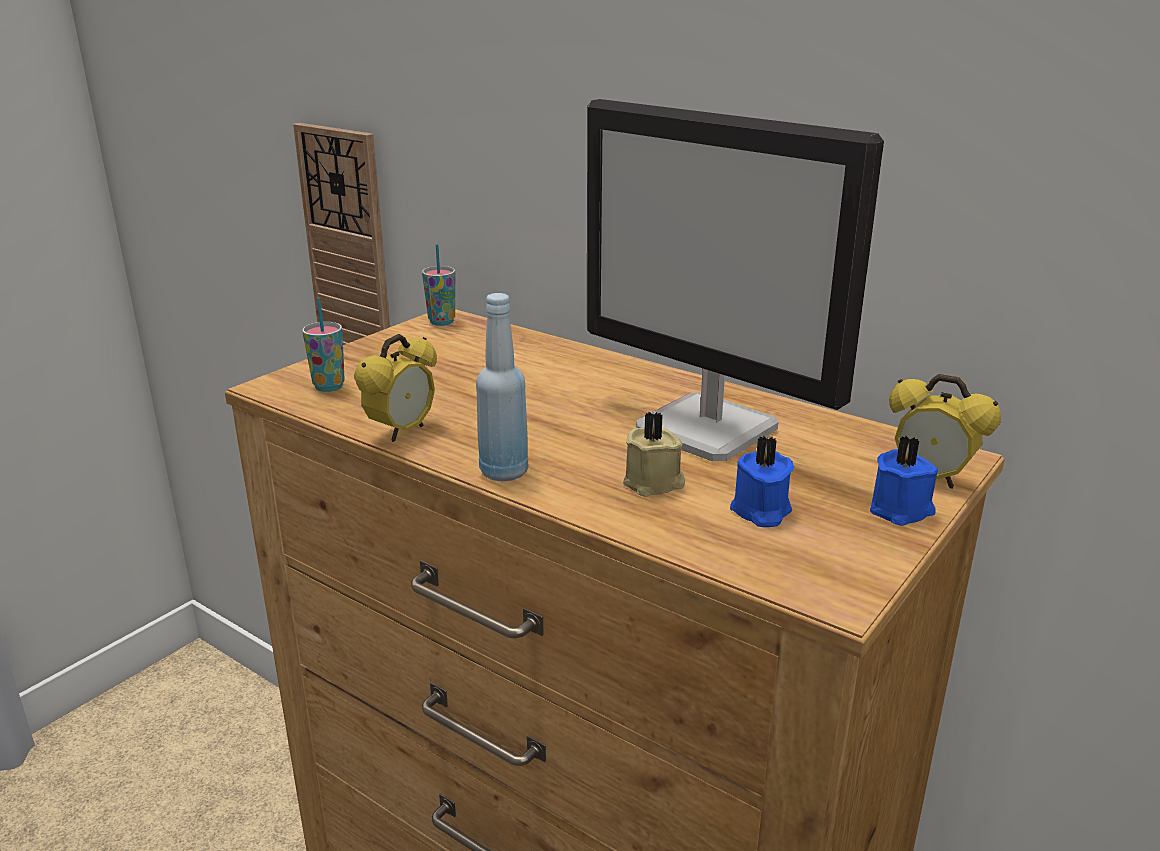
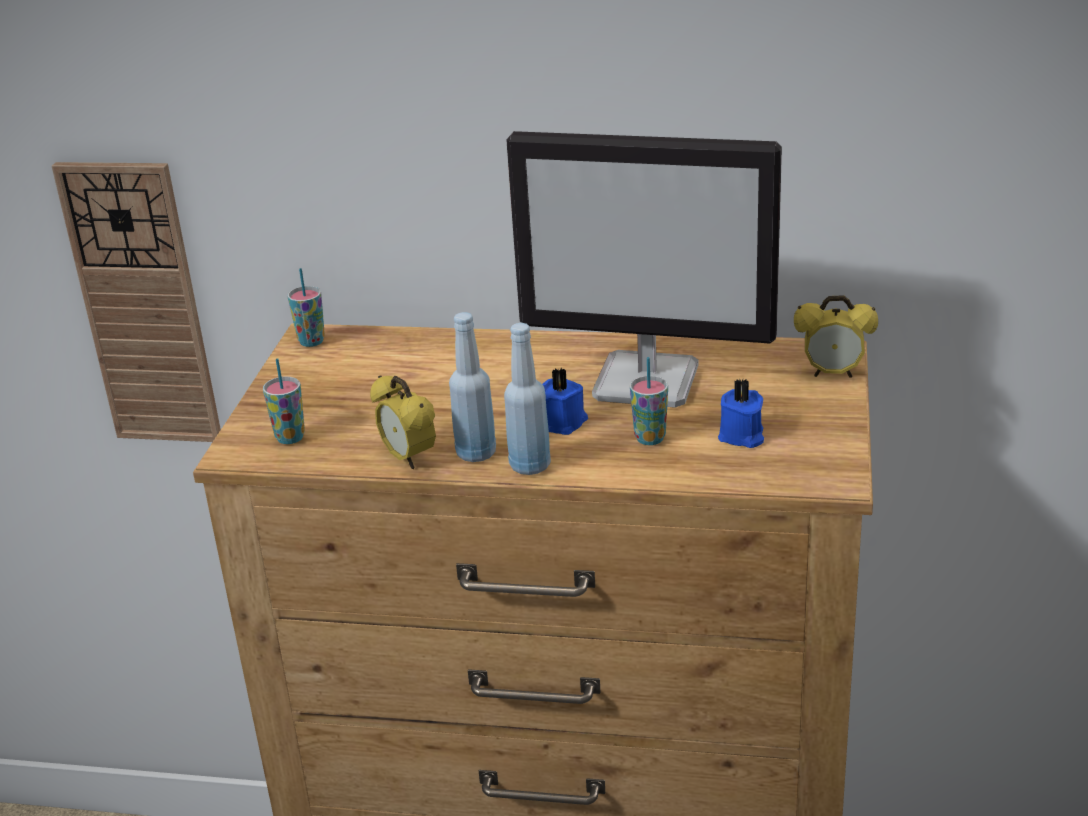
camera: 25 degrees left, 5 degrees up
alarm clock [354,334,437,442] -> alarm clock turned 135 degrees clockwise [370,375,436,469]
beige candle [623,412,685,497] -> cup [630,357,668,445]
blue candle [870,436,938,526] -> blue candle moved to [542,368,588,435]
none -> blue bottle [449,312,496,462]

